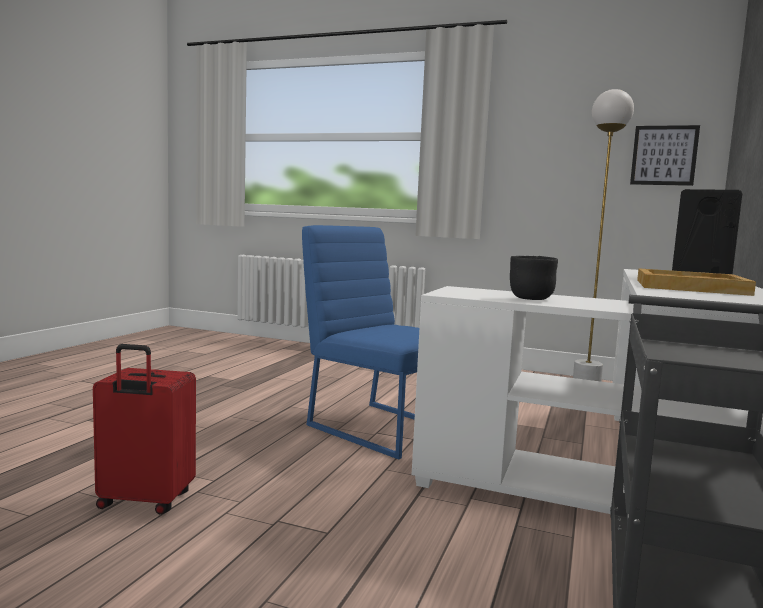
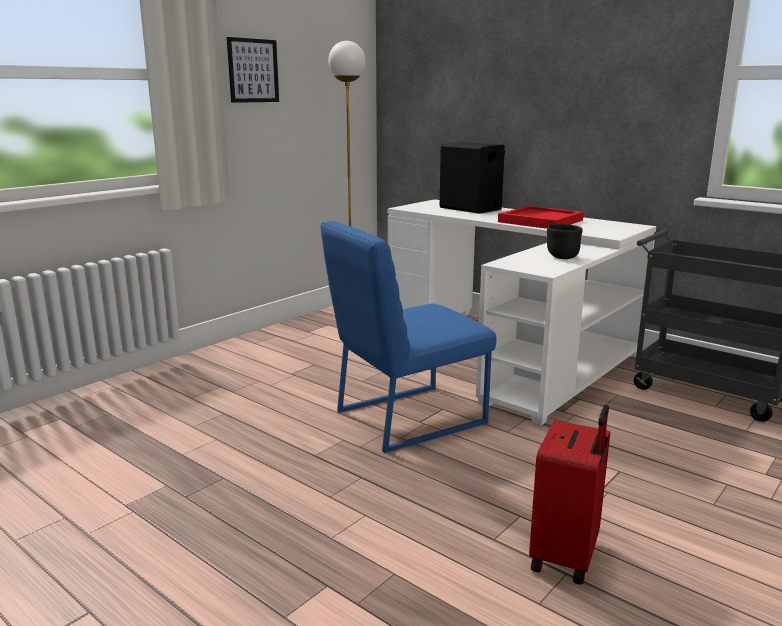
camera: 70 degrees left, 10 degrees up
picture [630,125,700,186] -> picture moved to [227,37,279,103]
beige tray [637,268,756,296] -> red tray [498,206,584,229]

